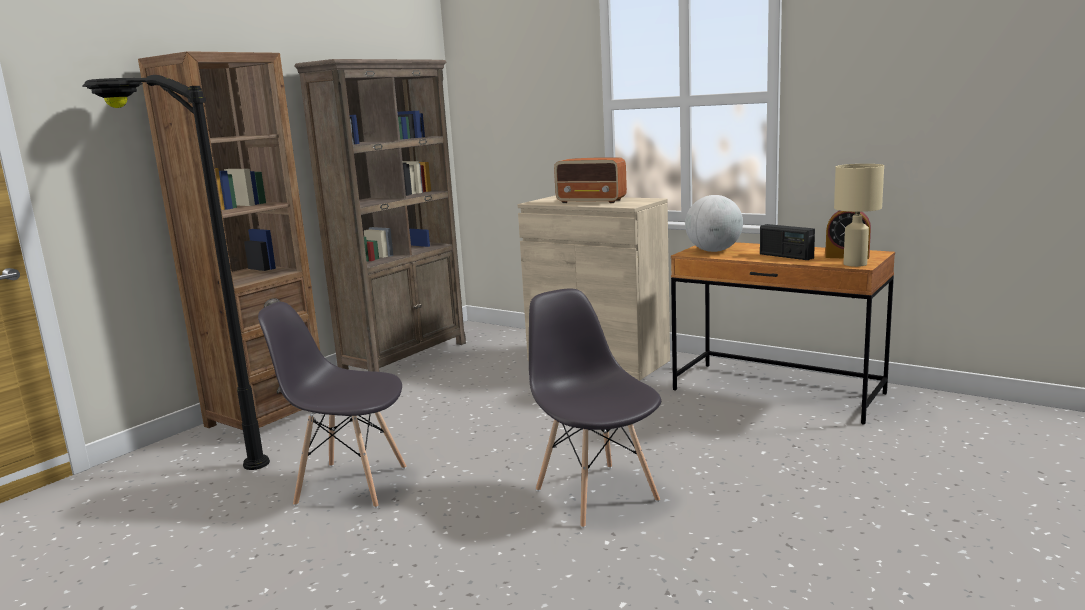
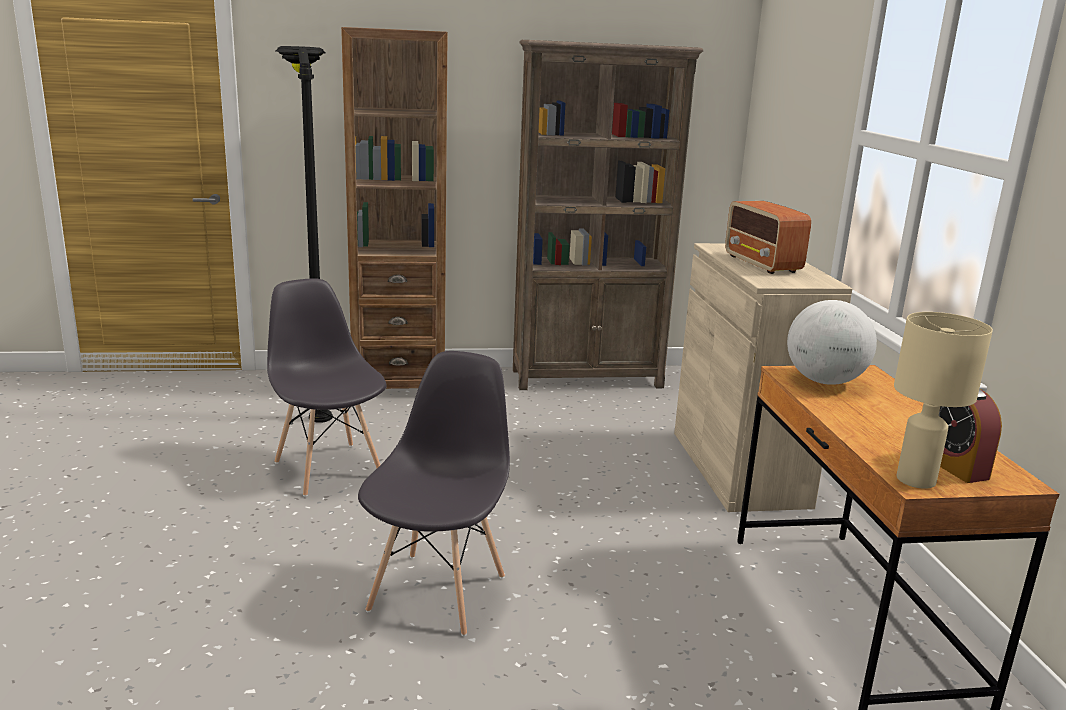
camera: 45 degrees right, 5 degrees up
radio [760,224,815,260] -> none

